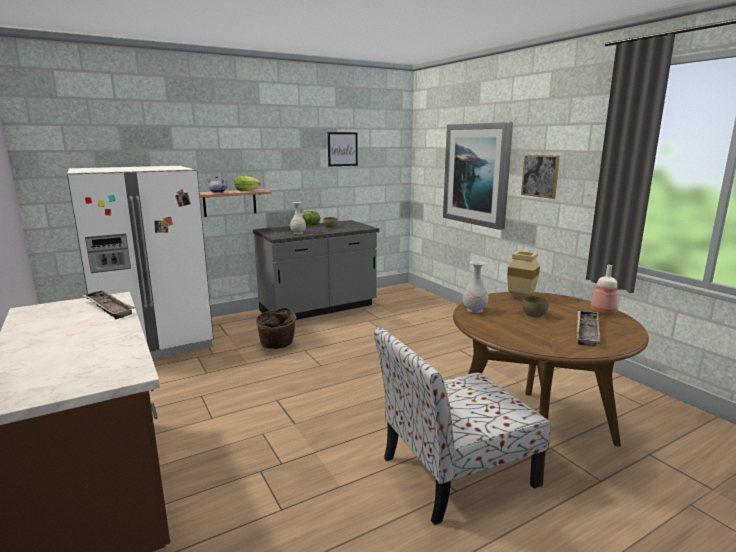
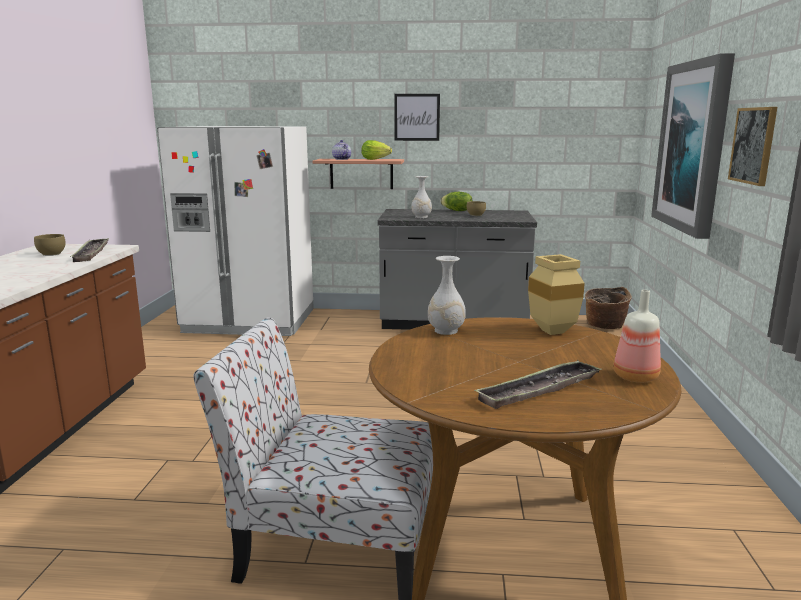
camera: 35 degrees right, 0 degrees up
basket [256,307,296,349] -> basket moved to [585,287,632,329]
picture [328,132,358,166] -> picture moved to [394,94,440,141]
brown bowl [522,296,549,318] -> brown bowl moved to [34,234,66,256]

